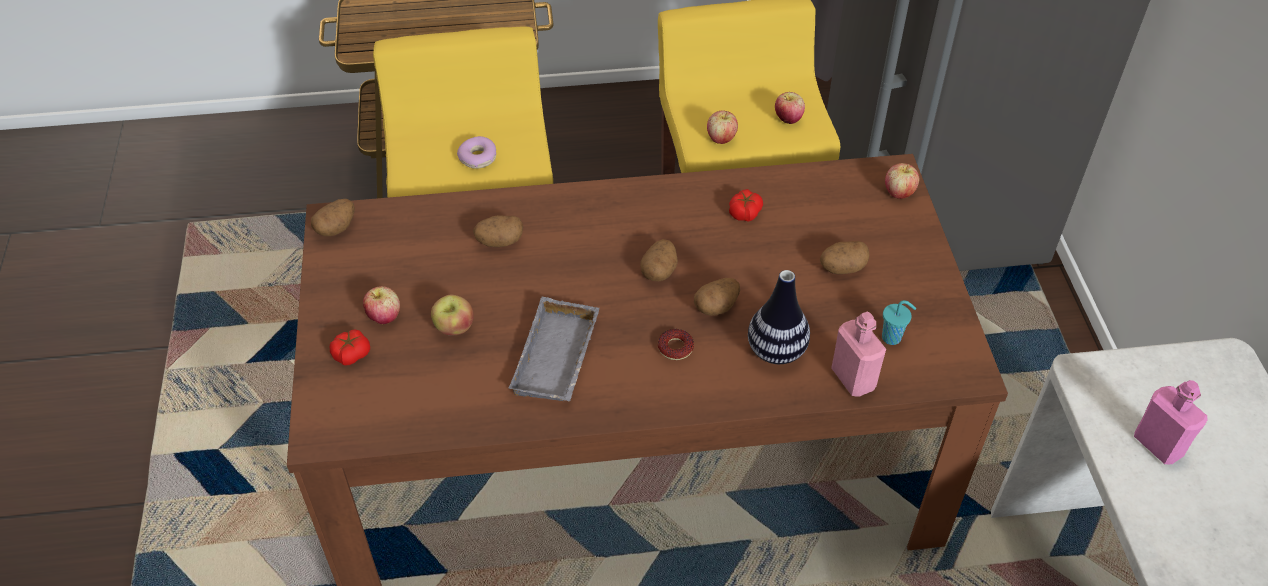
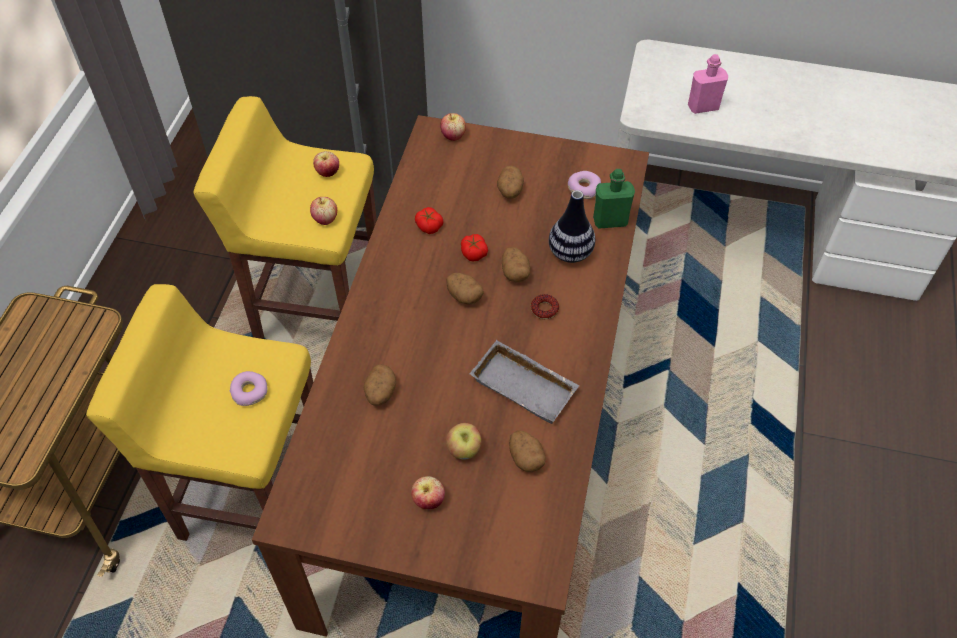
camera: 70 degrees left, 5 degrees up
potato [311,199,355,236] -> potato moved to [509,430,546,472]
tomato [330,329,370,366] -> tomato moved to [461,234,488,261]
pink bottle [831,312,886,396] -> green bottle [593,169,635,229]
turquoise cup [882,300,916,345] -> donut [568,171,601,199]

